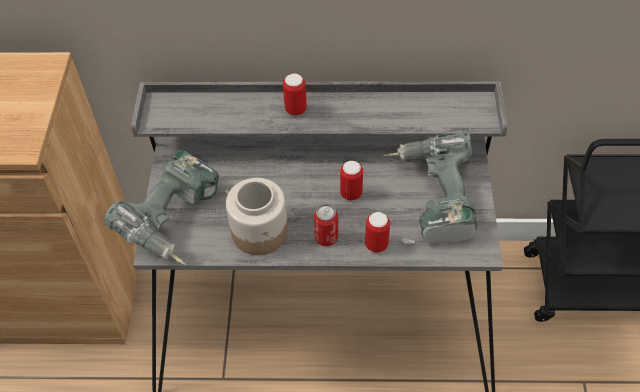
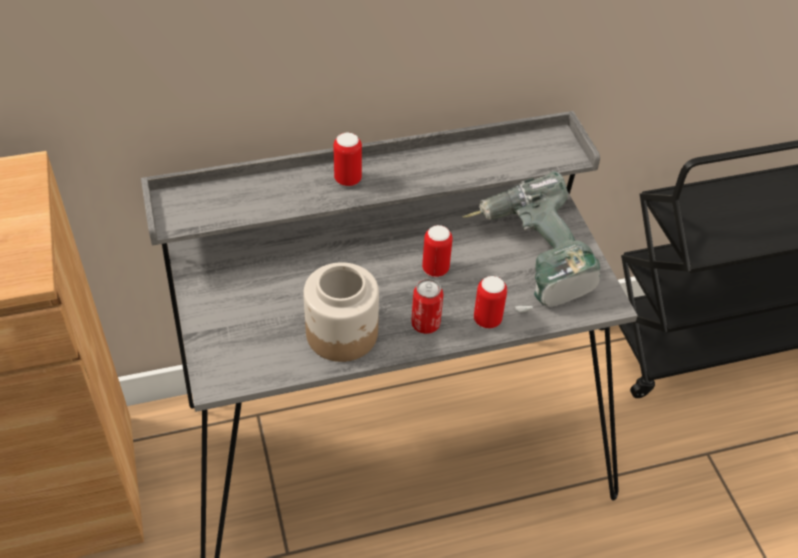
camera: 20 degrees left, 5 degrees down
power drill [104,150,229,265] -> none

